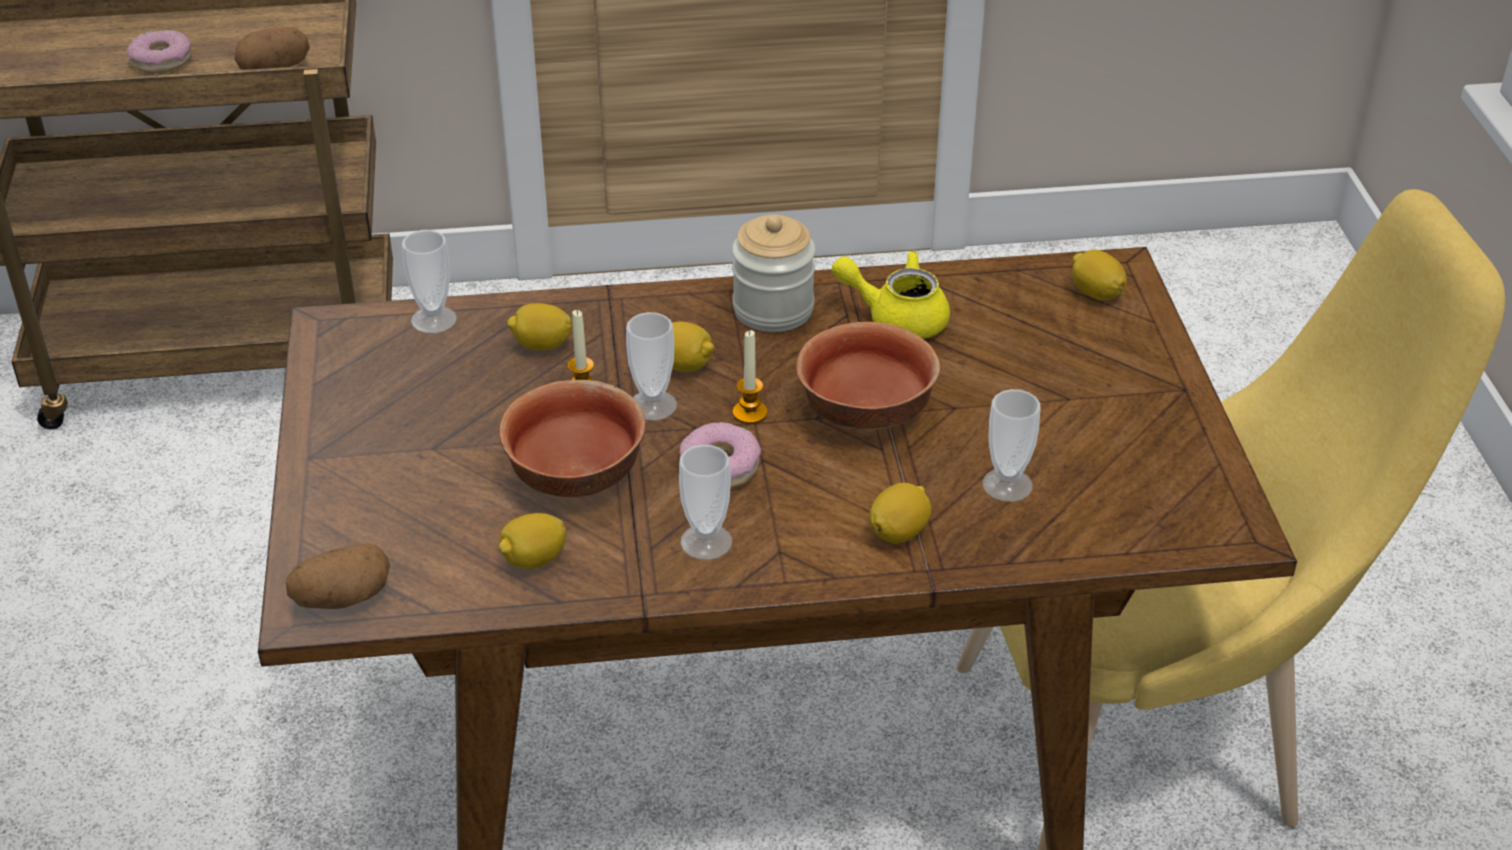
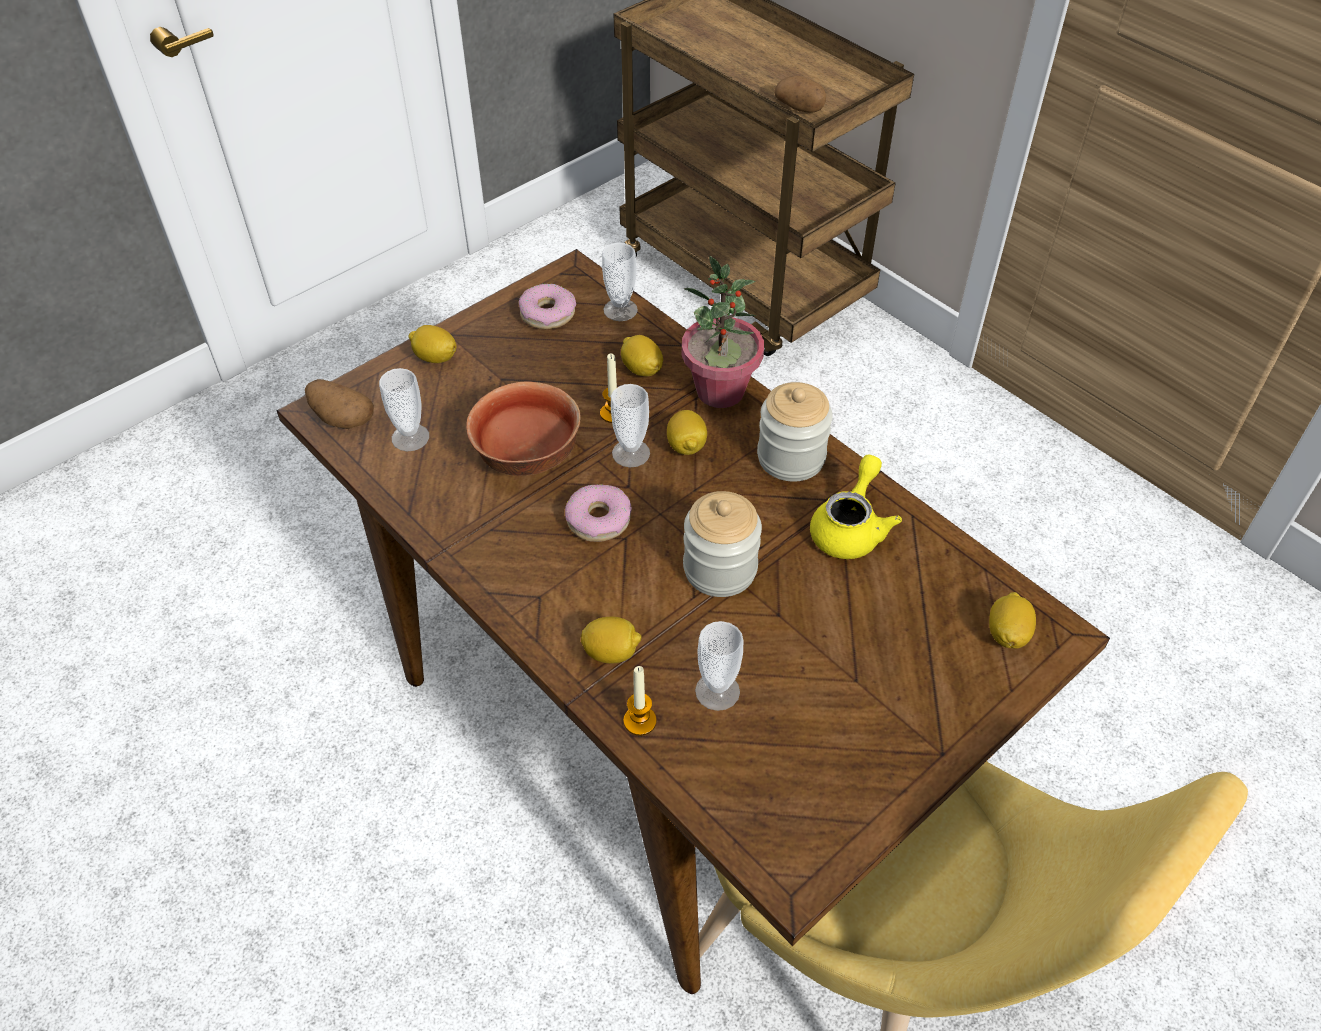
camera: 55 degrees right, 10 degrees up
donut [127,30,192,73] -> donut moved to [519,284,576,329]
lemon [499,513,566,569] -> lemon moved to [408,325,457,363]
cup [679,445,732,560] -> cup moved to [379,368,429,451]
candle [733,330,768,424] -> candle moved to [623,666,657,736]
bowl [796,322,940,430] -> jar [683,491,762,597]
yellow teapot [832,251,950,339] -> yellow teapot turned 45 degrees clockwise [810,455,902,559]
none -> potted plant [682,256,764,408]

